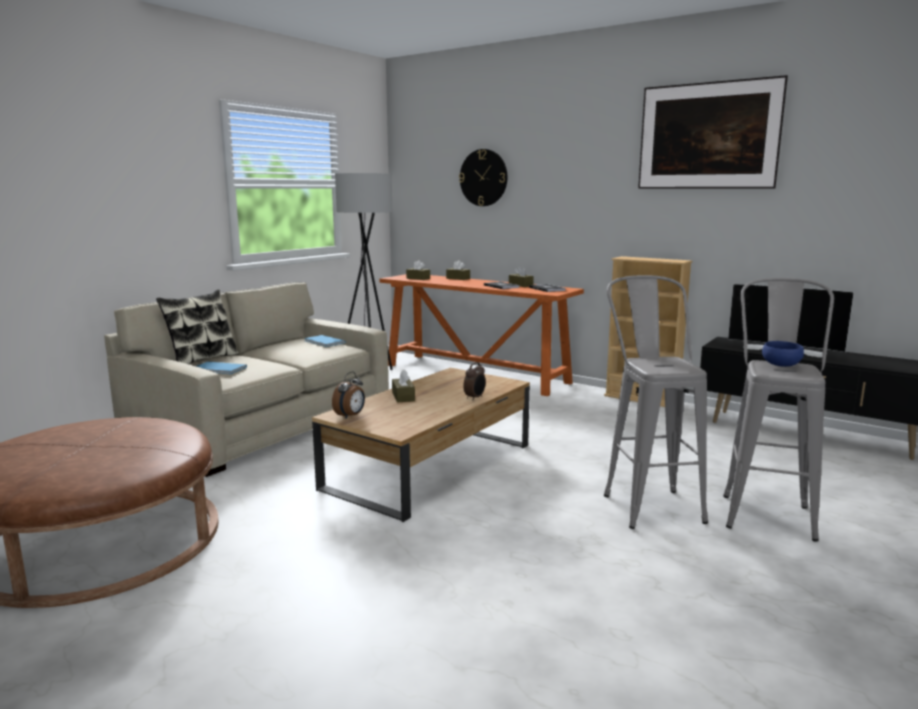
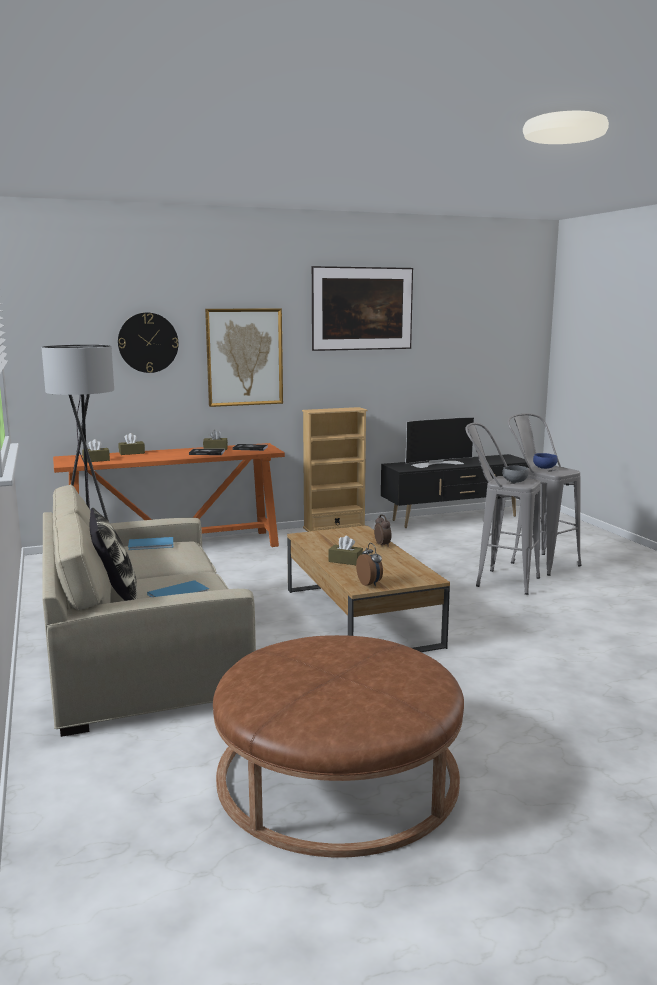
camera: 55 degrees left, 0 degrees up
none -> picture [205,309,283,407]
none -> grey bowl [502,466,528,483]

